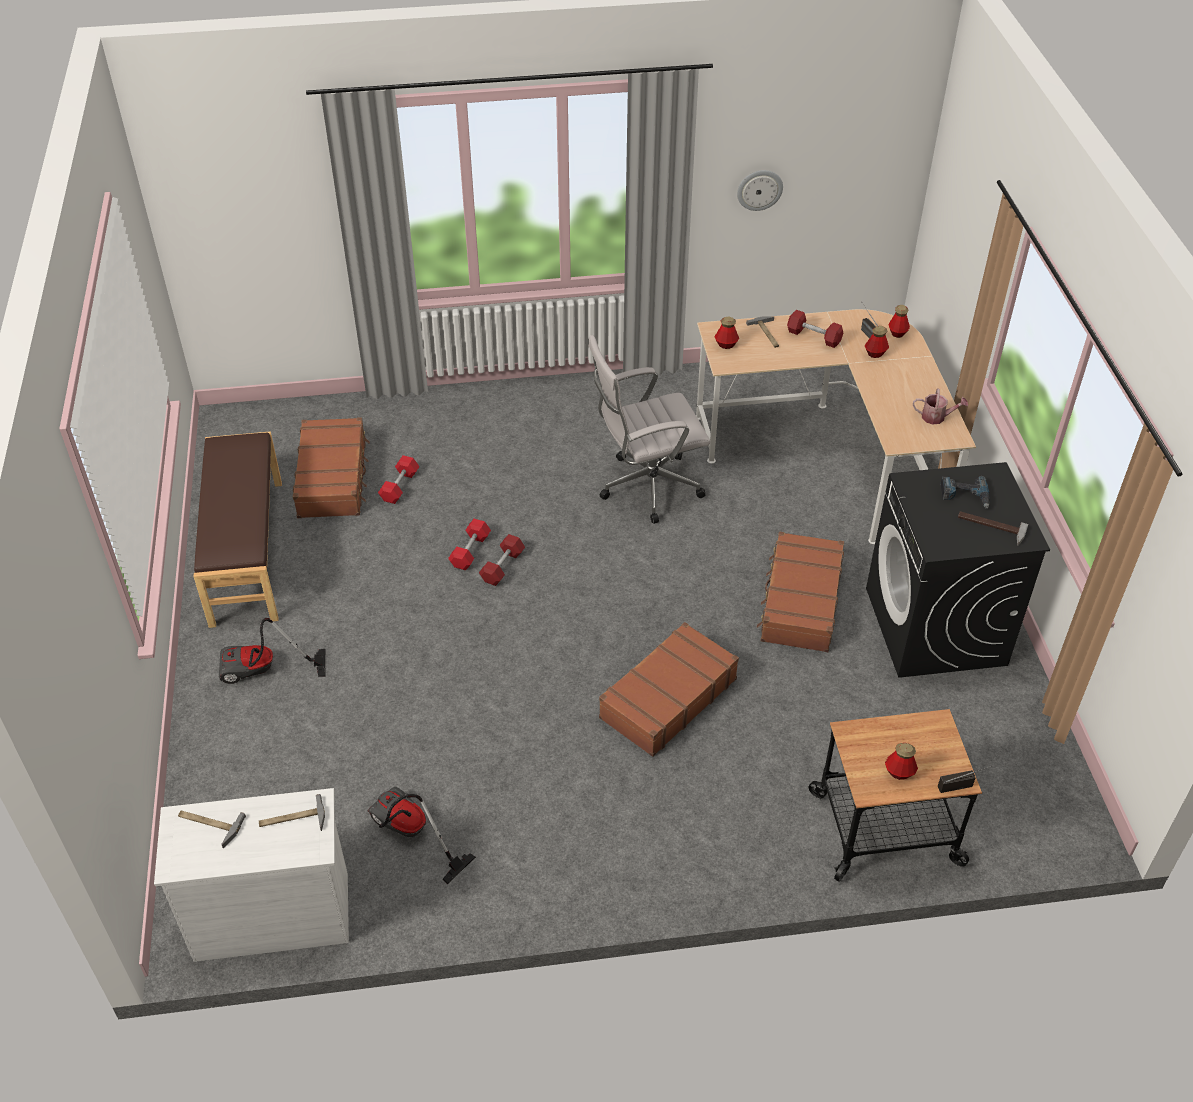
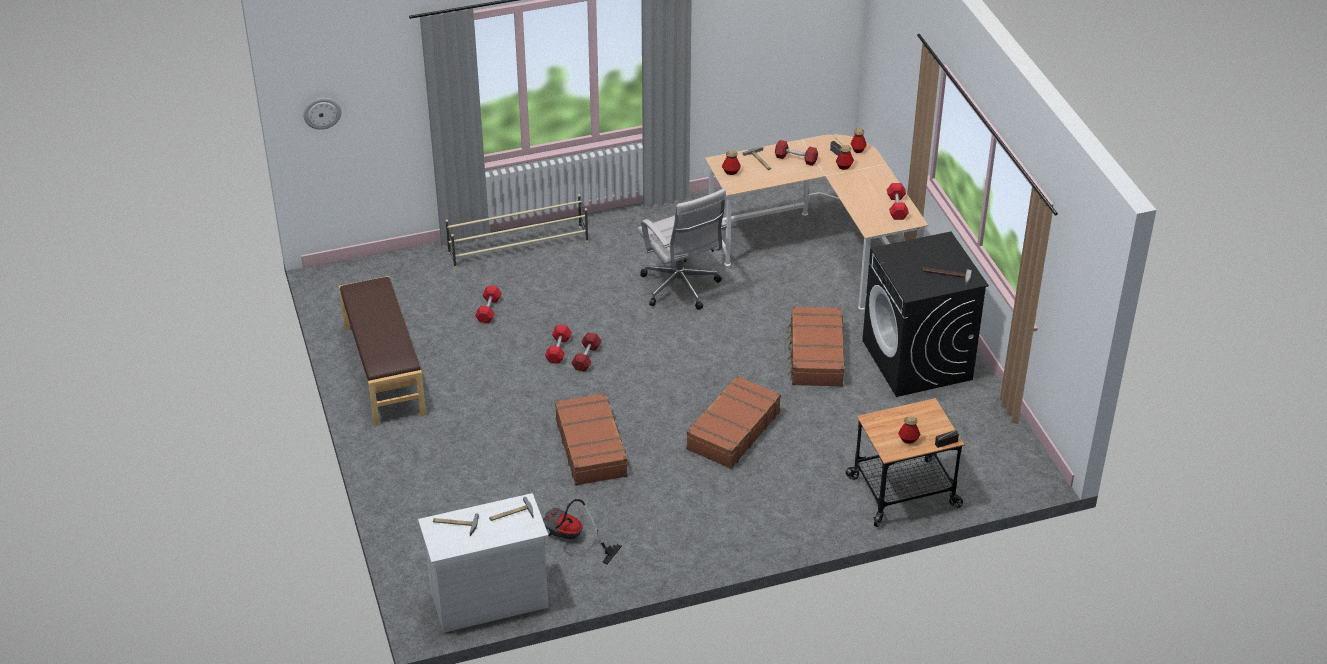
camera: 10 degrees left, 5 degrees down
vacuum cleaner [219,618,326,684] -> none
brown suitcase [293,417,370,518] -> brown suitcase moved to [555,393,630,486]
white office chair [589,335,710,524] -> white office chair turned 90 degrees counterclockwise [637,189,727,310]
wall clock [737,170,783,211] -> wall clock moved to [304,98,341,130]
watering can [913,389,968,424] -> red dumbbell [887,183,909,220]
power drill [940,476,990,509] -> none
none -> beige shoe rack [445,194,588,268]

